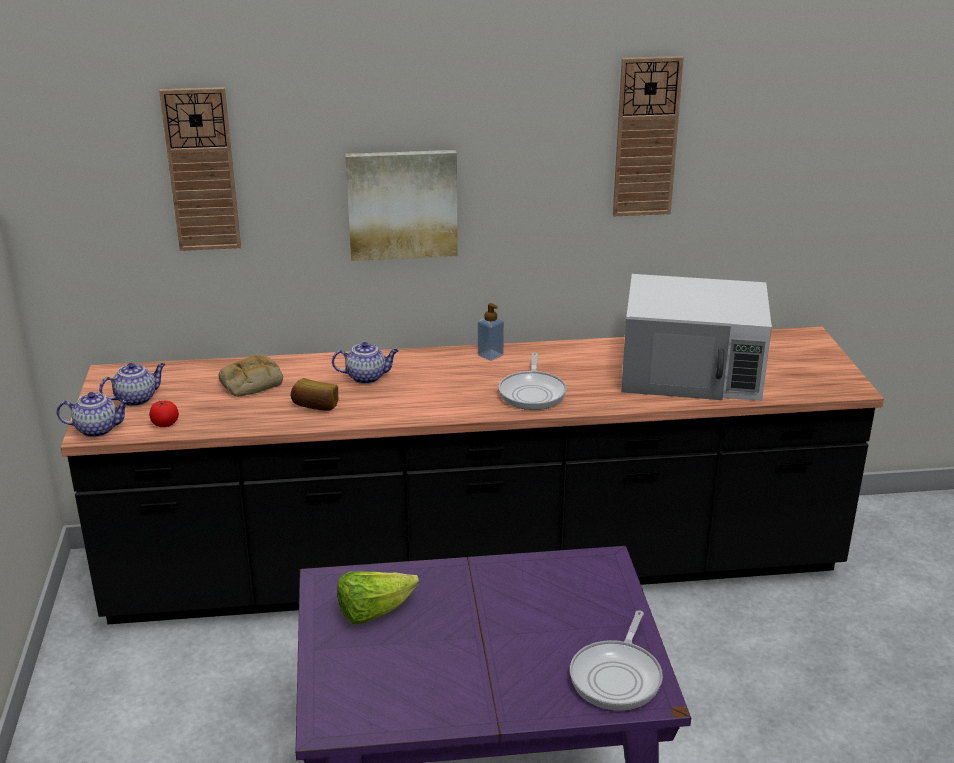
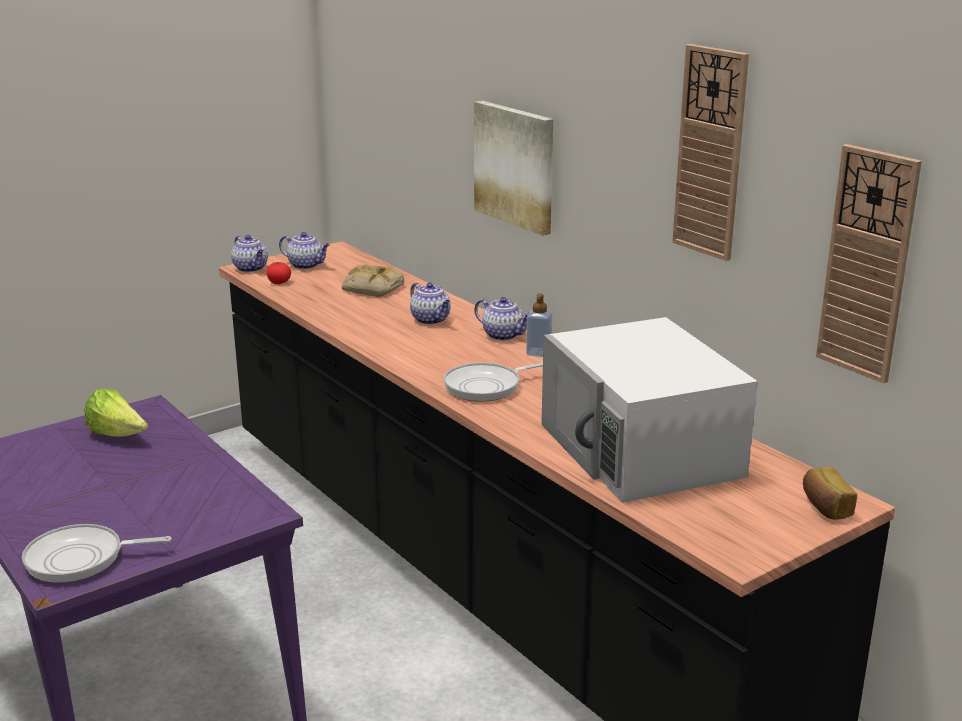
camera: 60 degrees right, 5 degrees down
wall clock [159,87,241,251] -> wall clock moved to [816,144,922,384]
bread [291,378,338,411] -> bread moved to [803,466,857,520]
none -> teapot [474,297,529,341]

